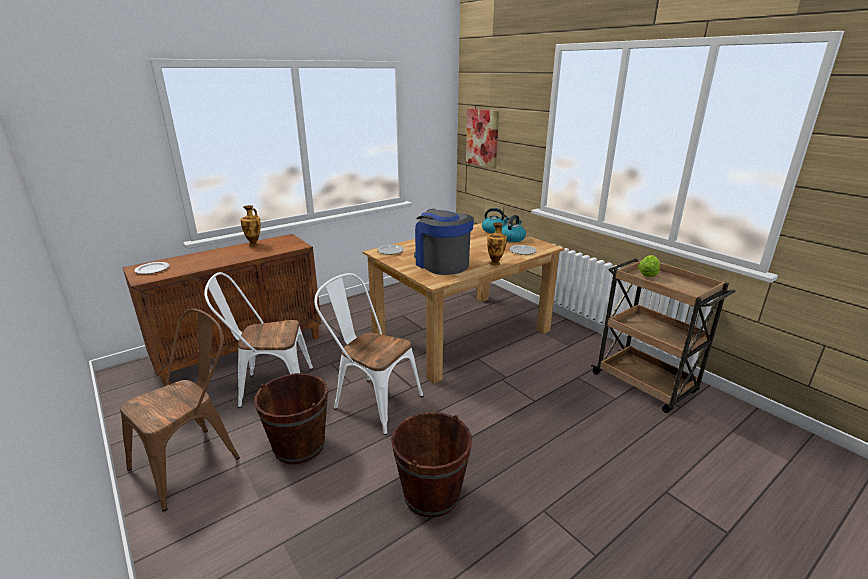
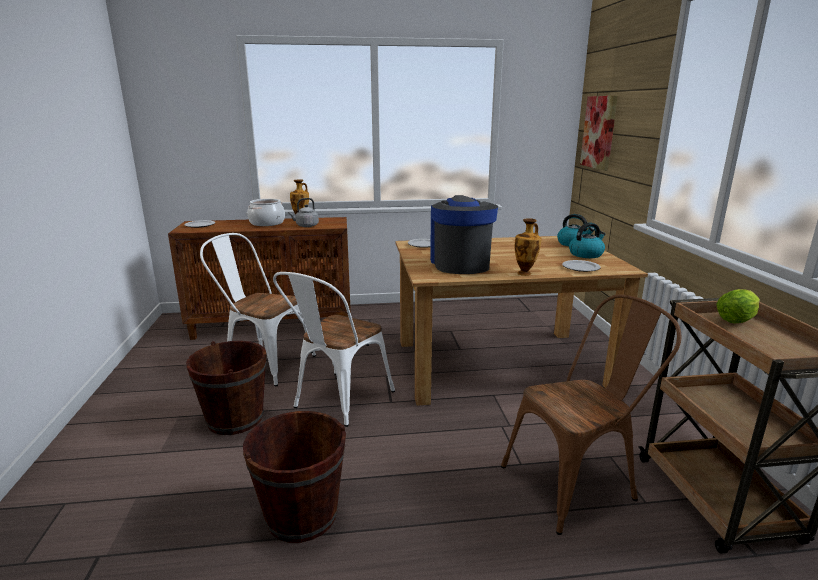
camera: 30 degrees right, 5 degrees down
brown chair [120,309,240,512] -> brown chair moved to [501,294,681,535]
white chair [315,273,423,435] -> white chair turned 120 degrees counterclockwise [273,272,395,427]
none -> cooking pot [247,199,285,226]
none -> grey kettle [288,198,319,227]

